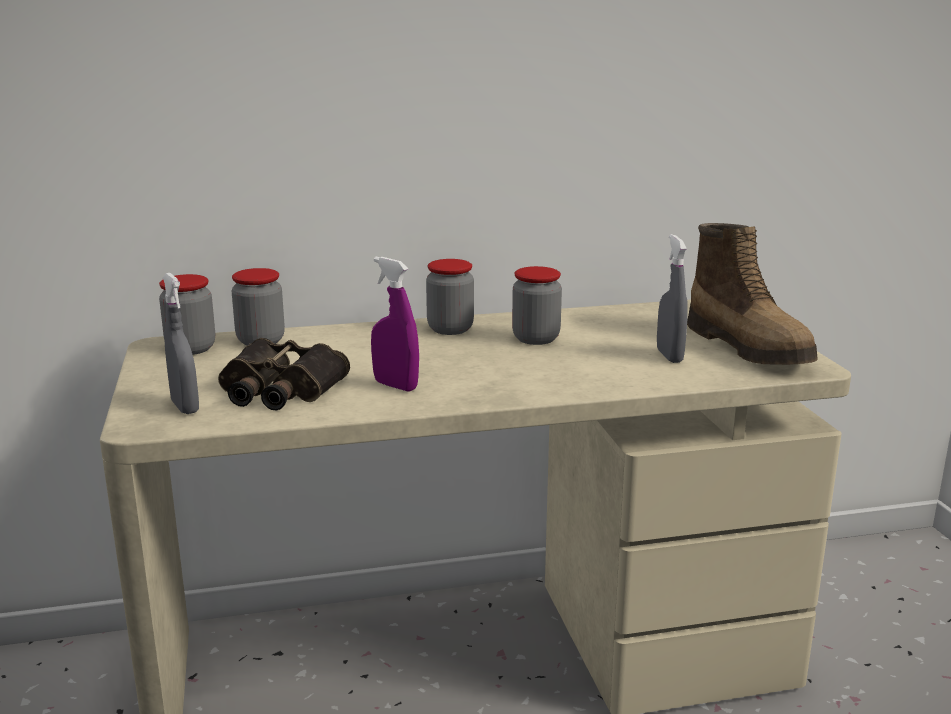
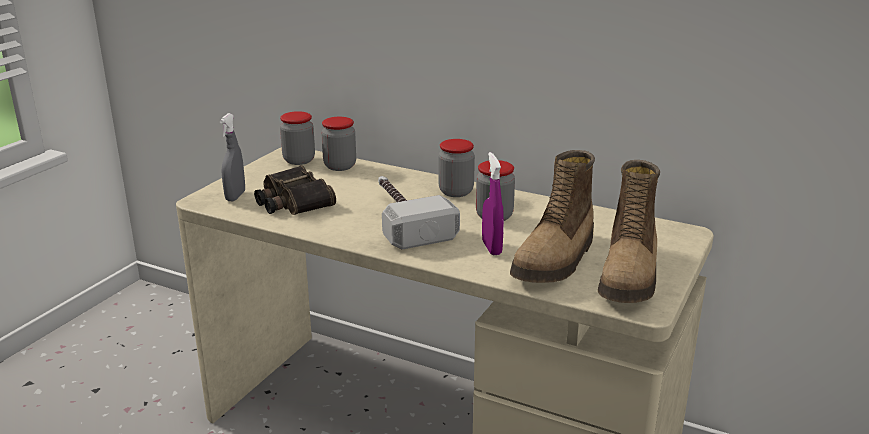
camera: 40 degrees right, 5 degrees up
purple spray bottle [371,257,419,392] -> purple spray bottle moved to [482,152,504,255]
grey spray bottle [657,234,688,363] -> boot [510,150,595,283]
none -> hammer [378,176,460,250]

